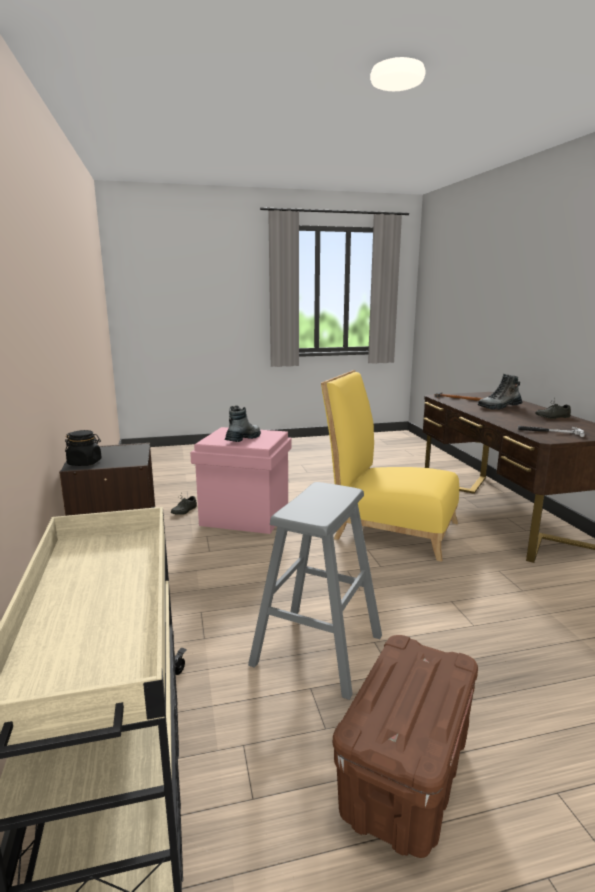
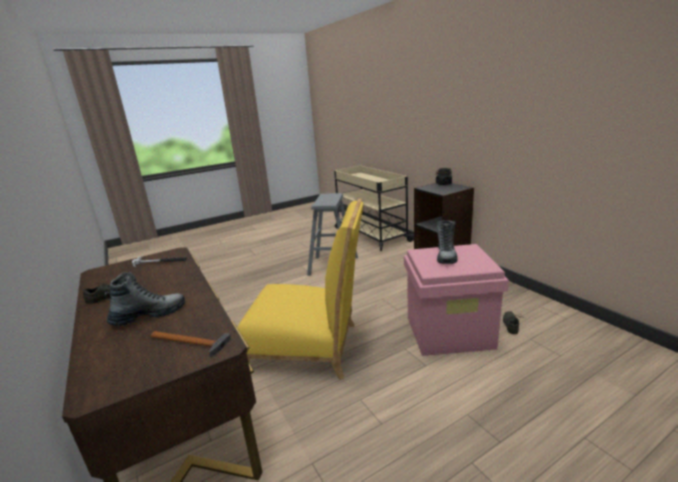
camera: 165 degrees right, 5 degrees up
brown storage box [333,635,478,858] -> none

